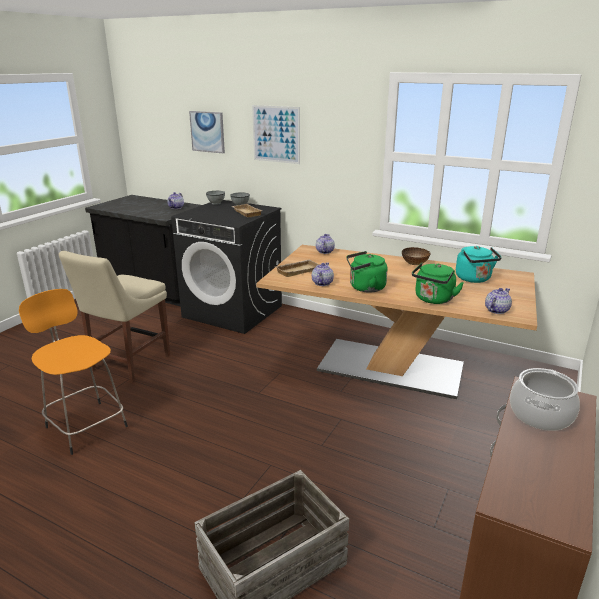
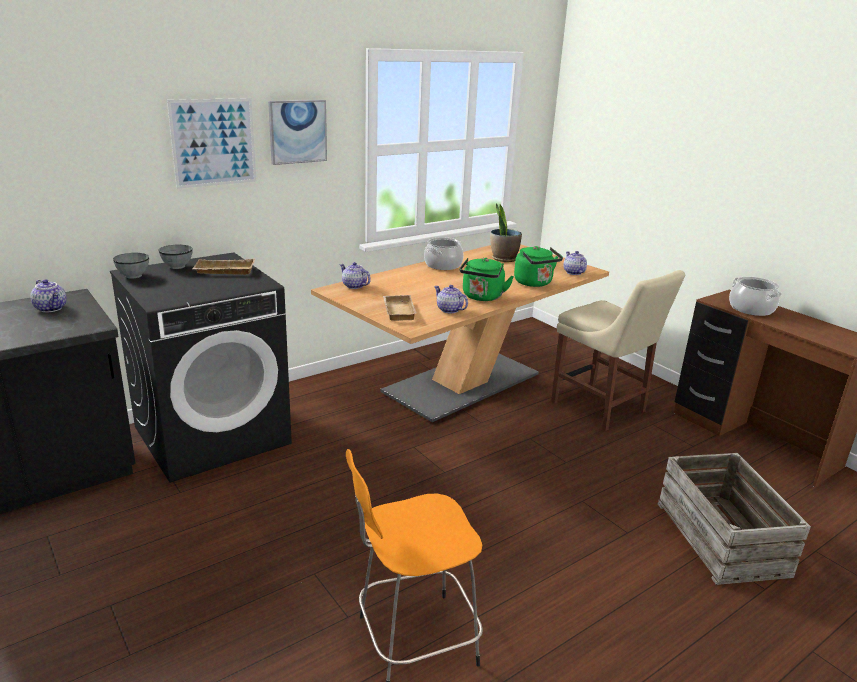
camera: 65 degrees left, 0 degrees up
beige chair [59,251,170,383] -> beige chair moved to [551,270,685,431]
picture [189,111,225,153] -> picture moved to [268,100,327,165]
bowl [402,247,430,265] -> cooking pot [424,237,464,270]
turquoise kettle [456,246,502,283] -> potted plant [490,203,522,262]

